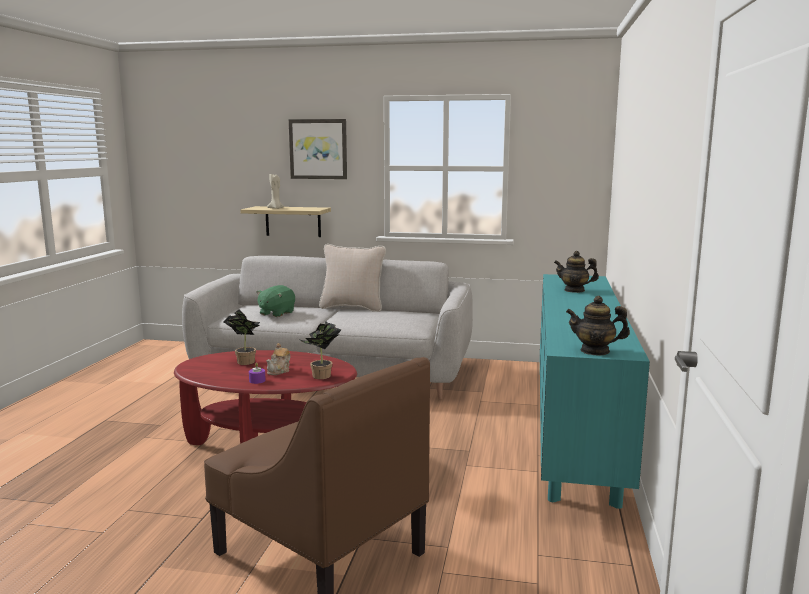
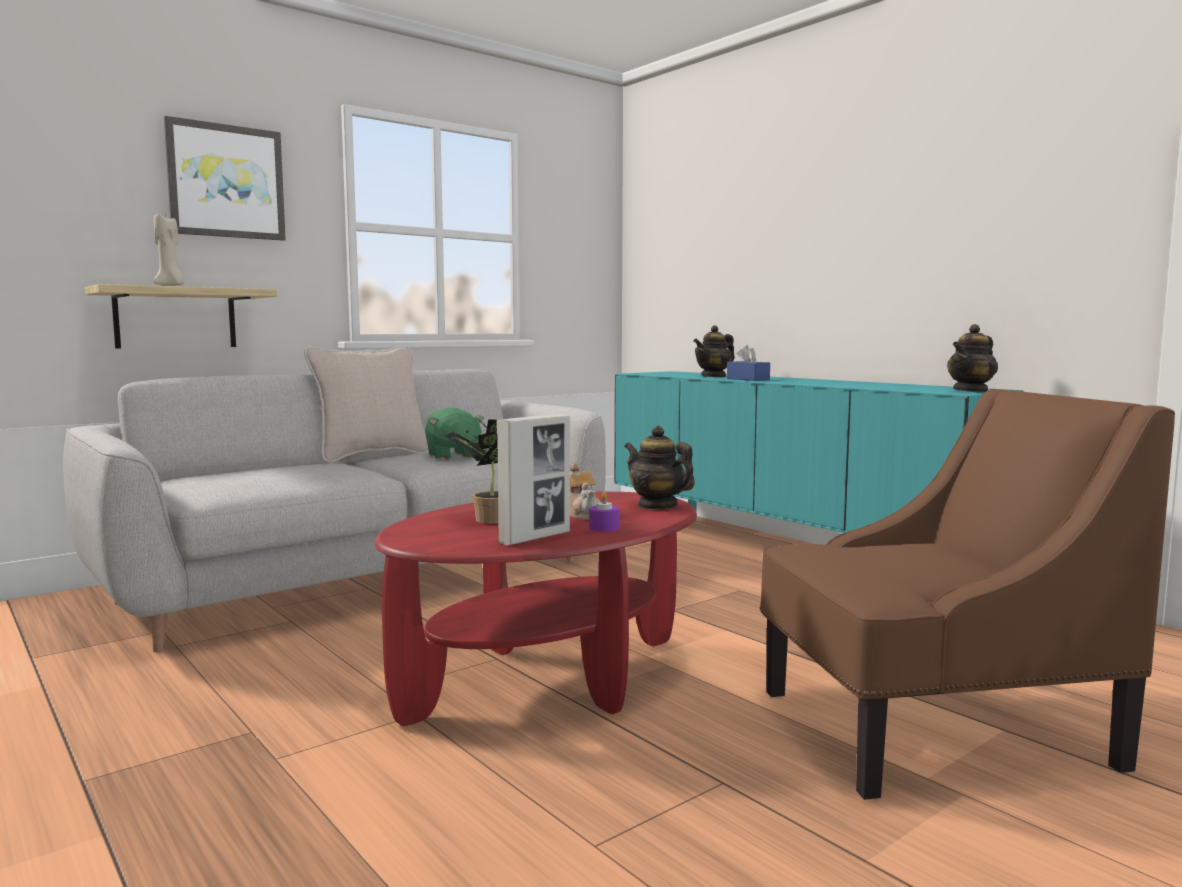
camera: 50 degrees left, 5 degrees down
green plush toy [257,285,295,317] -> green plush toy moved to [425,408,484,460]
potted plant [300,322,341,379] -> teapot [624,426,695,510]
none -> picture frame [497,414,570,546]
none -> blue tissue box [727,345,770,381]

